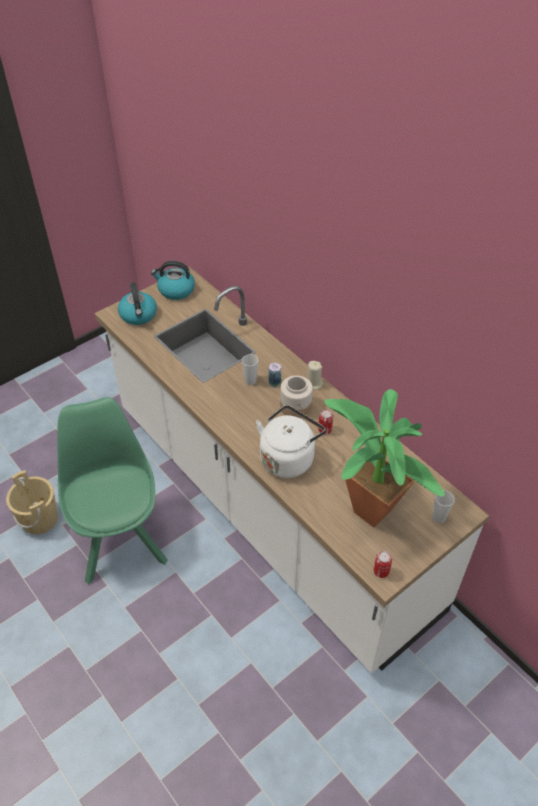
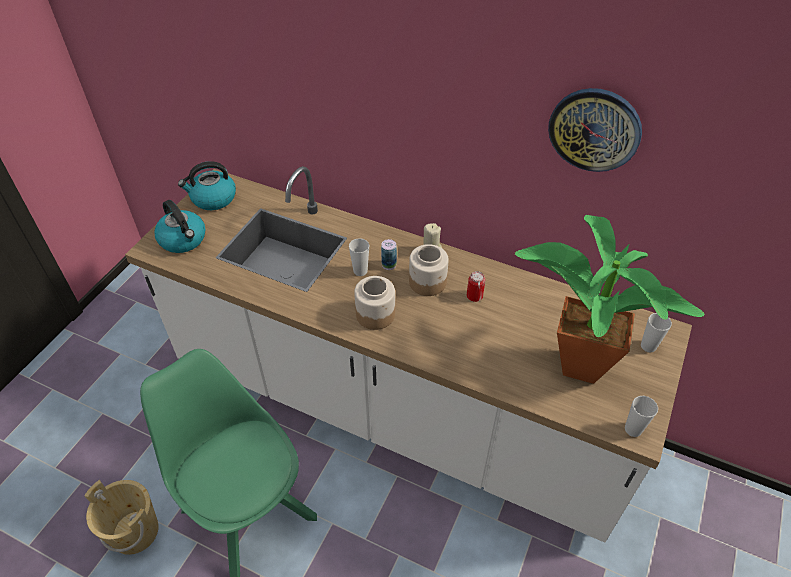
camera: 25 degrees left, 0 degrees up
white kettle [256,405,326,478] -> none
can [373,551,392,578] -> cup [625,396,658,437]
none -> jar [354,276,395,330]
none -> wall clock [548,88,642,172]

